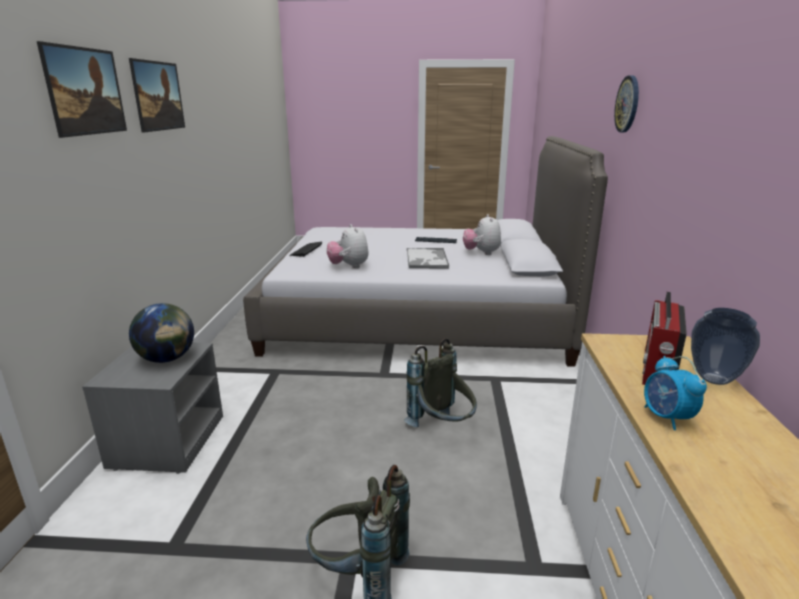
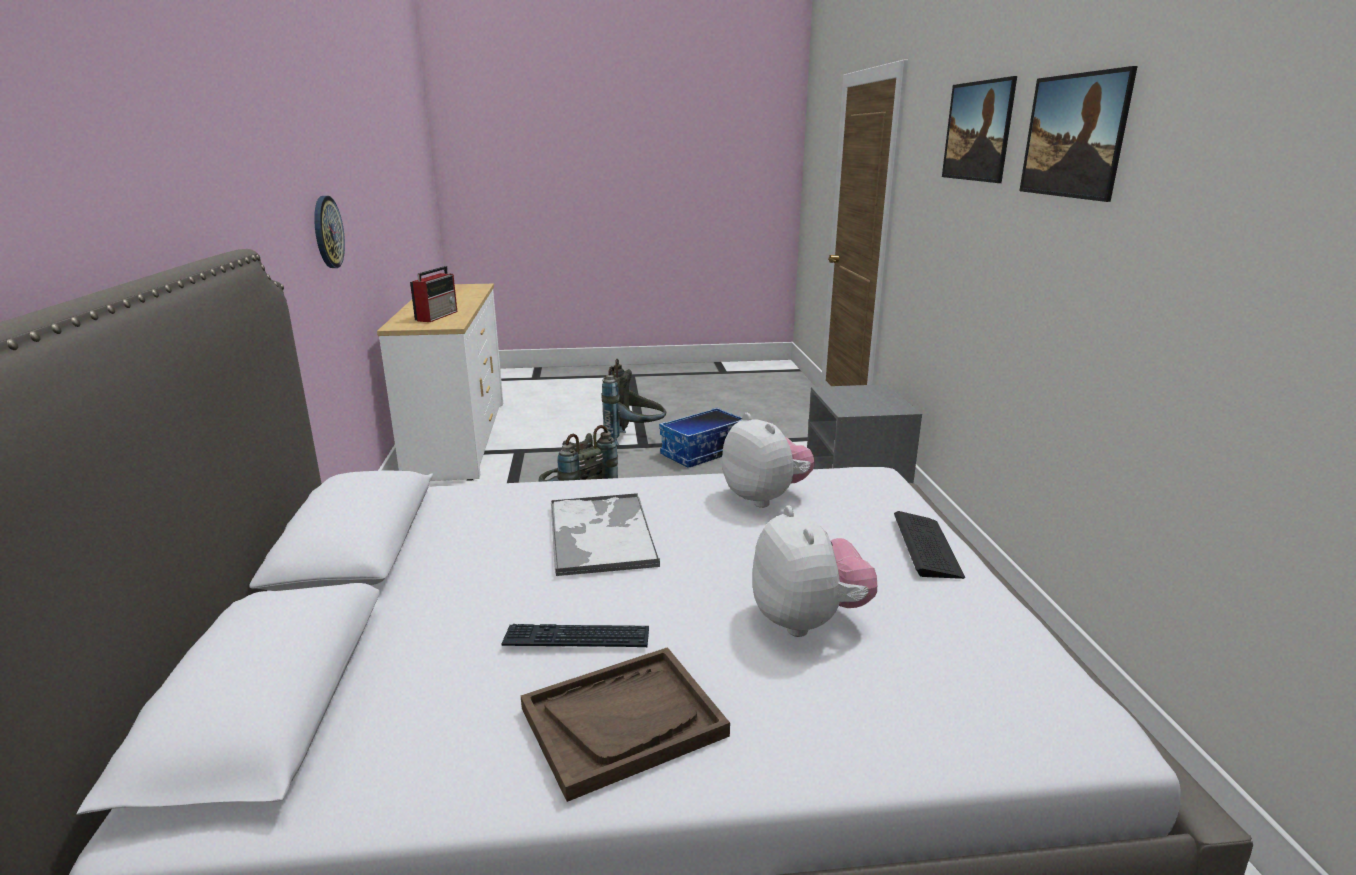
camera: 170 degrees right, 0 degrees up
globe [129,303,194,363] -> none
plush toy [463,214,501,255] -> plush toy moved to [752,505,877,637]
wall clock [614,75,639,132] -> wall clock moved to [314,196,345,268]
alarm clock [644,356,707,430] -> none
vase [691,308,760,385] -> none
none -> brown tray [521,647,730,802]
none -> storage box [659,408,742,467]

